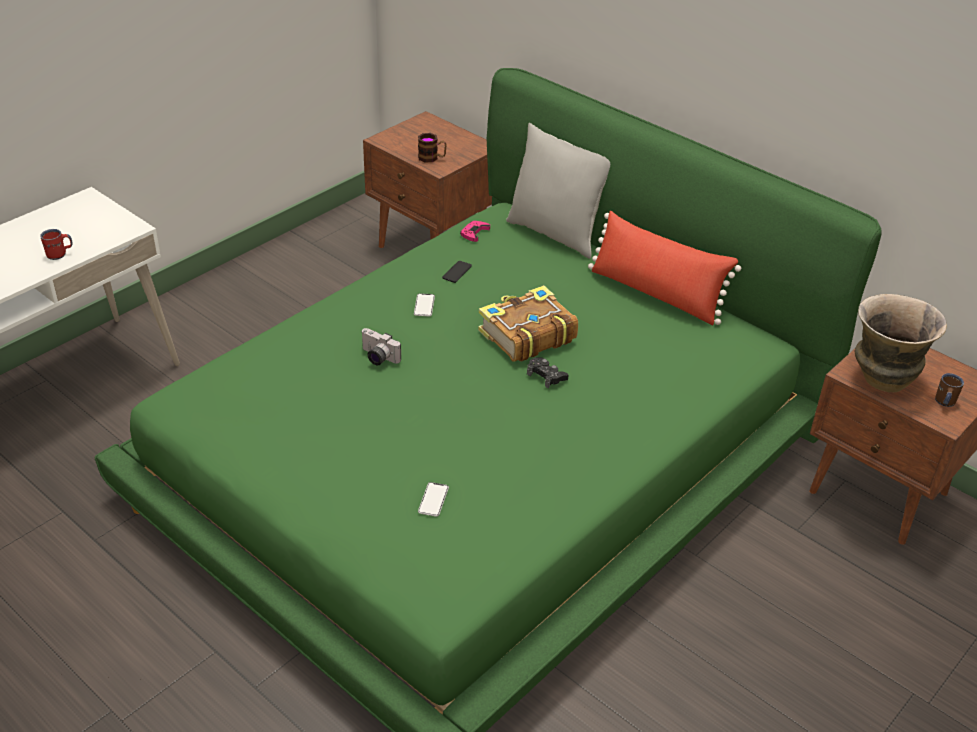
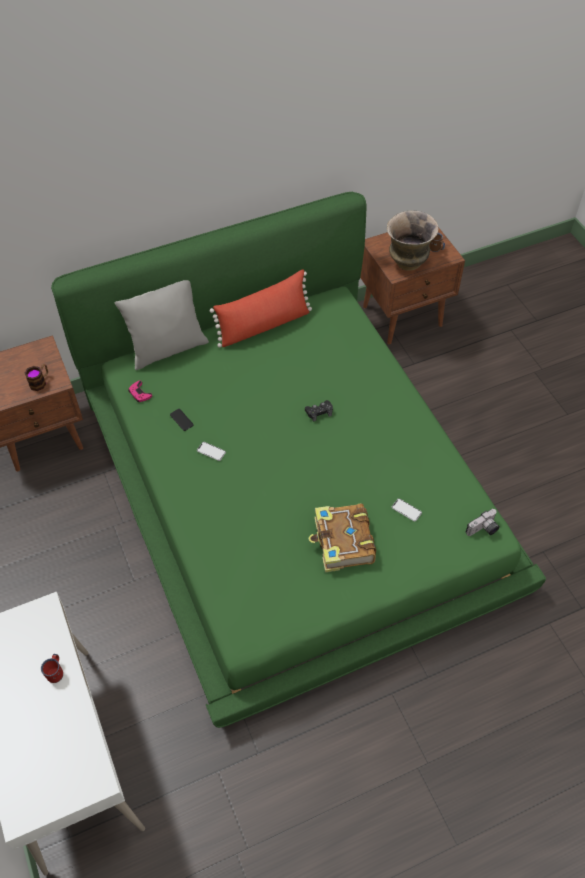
camera: 65 degrees left, 15 degrees up
camera [361,328,401,366] -> camera moved to [466,509,500,536]
book [478,285,578,362] -> book moved to [309,504,376,572]

